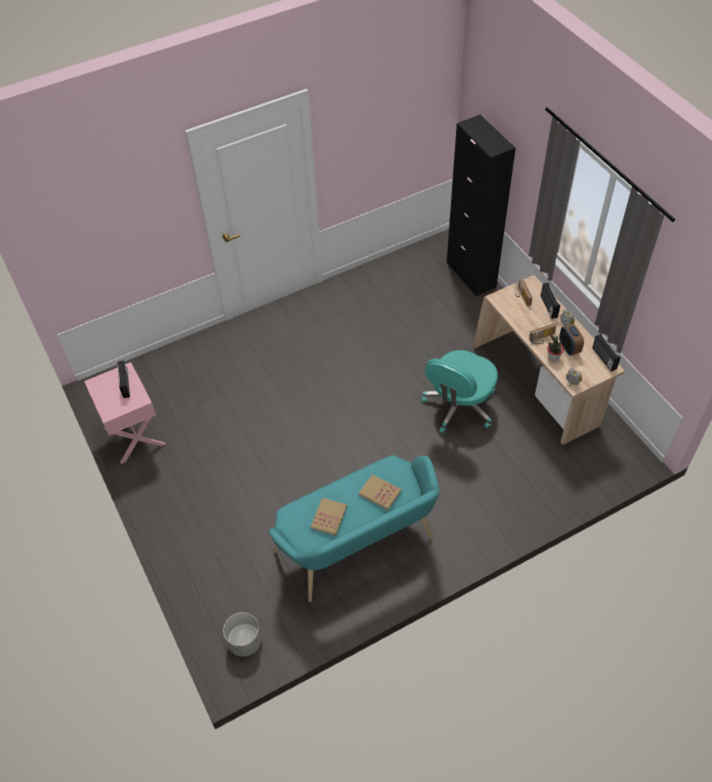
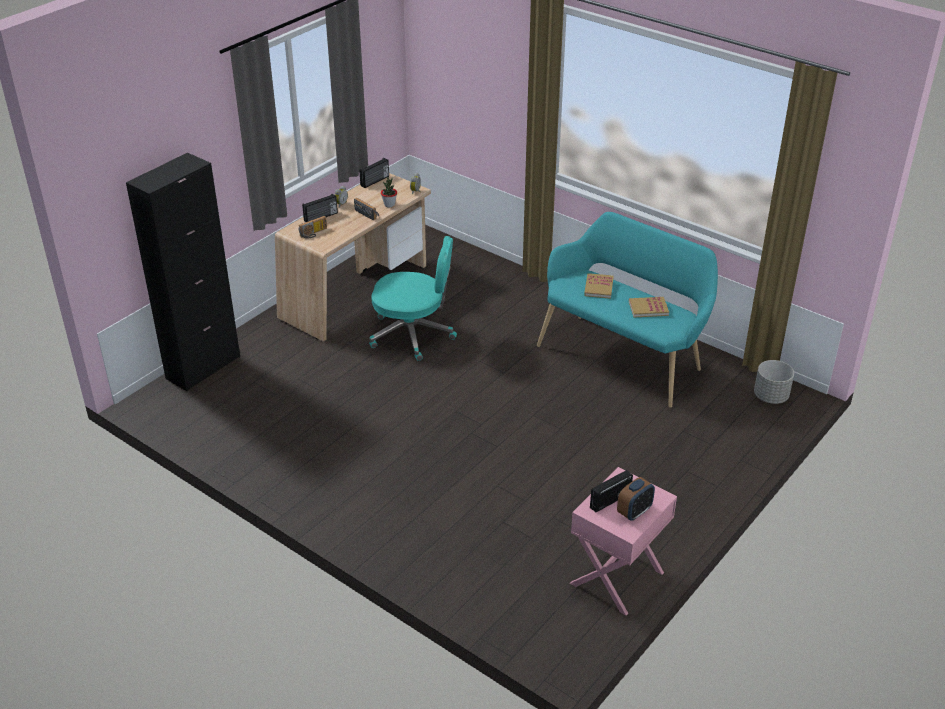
camera: 115 degrees left, 15 degrees down
alarm clock [559,324,584,356] -> alarm clock moved to [617,477,655,521]

